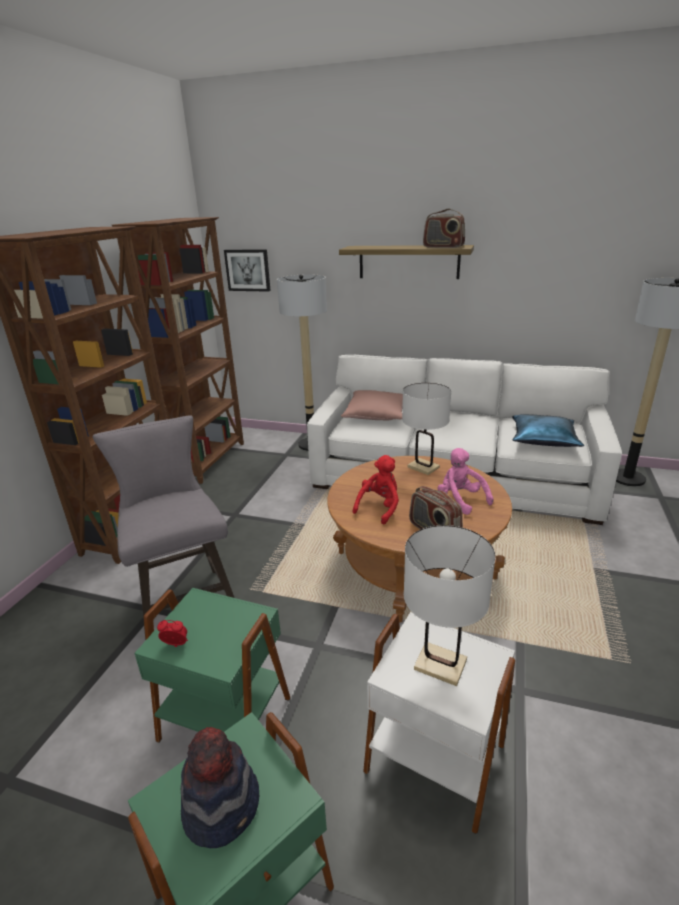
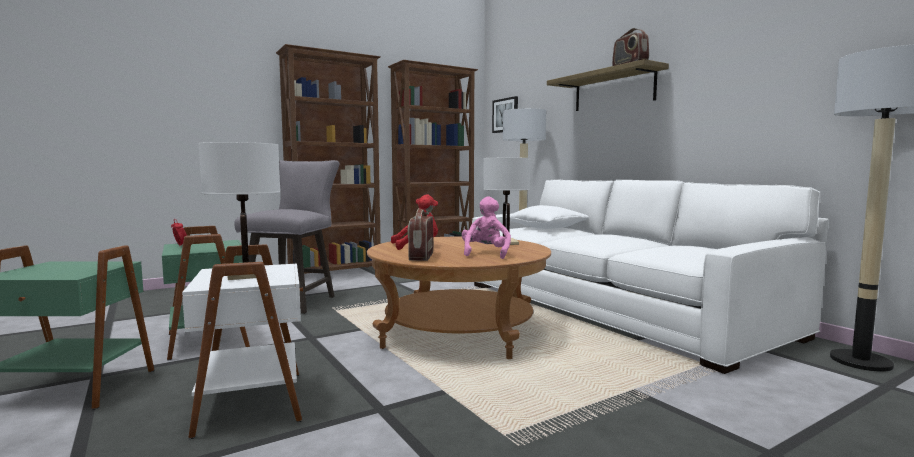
camera: 40 degrees right, 20 degrees down
hat [181,727,259,848] -> none
pink pillow [341,390,403,421] -> white pillow [506,205,589,229]
blue pillow [512,414,584,447] -> none

